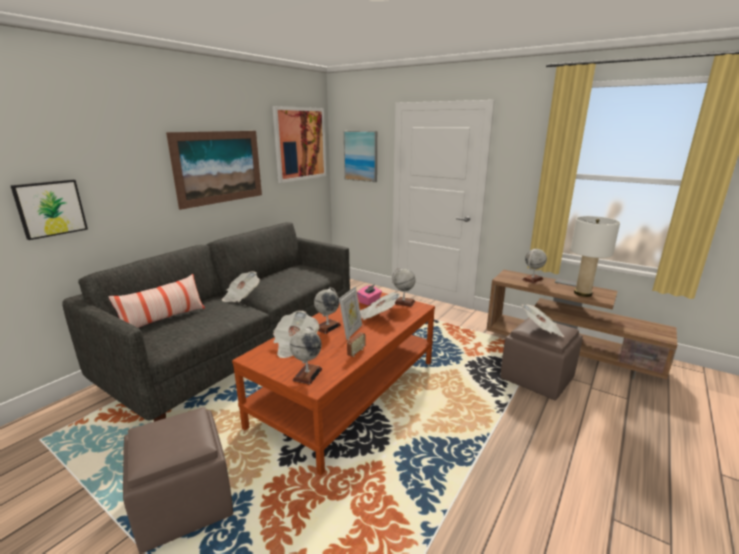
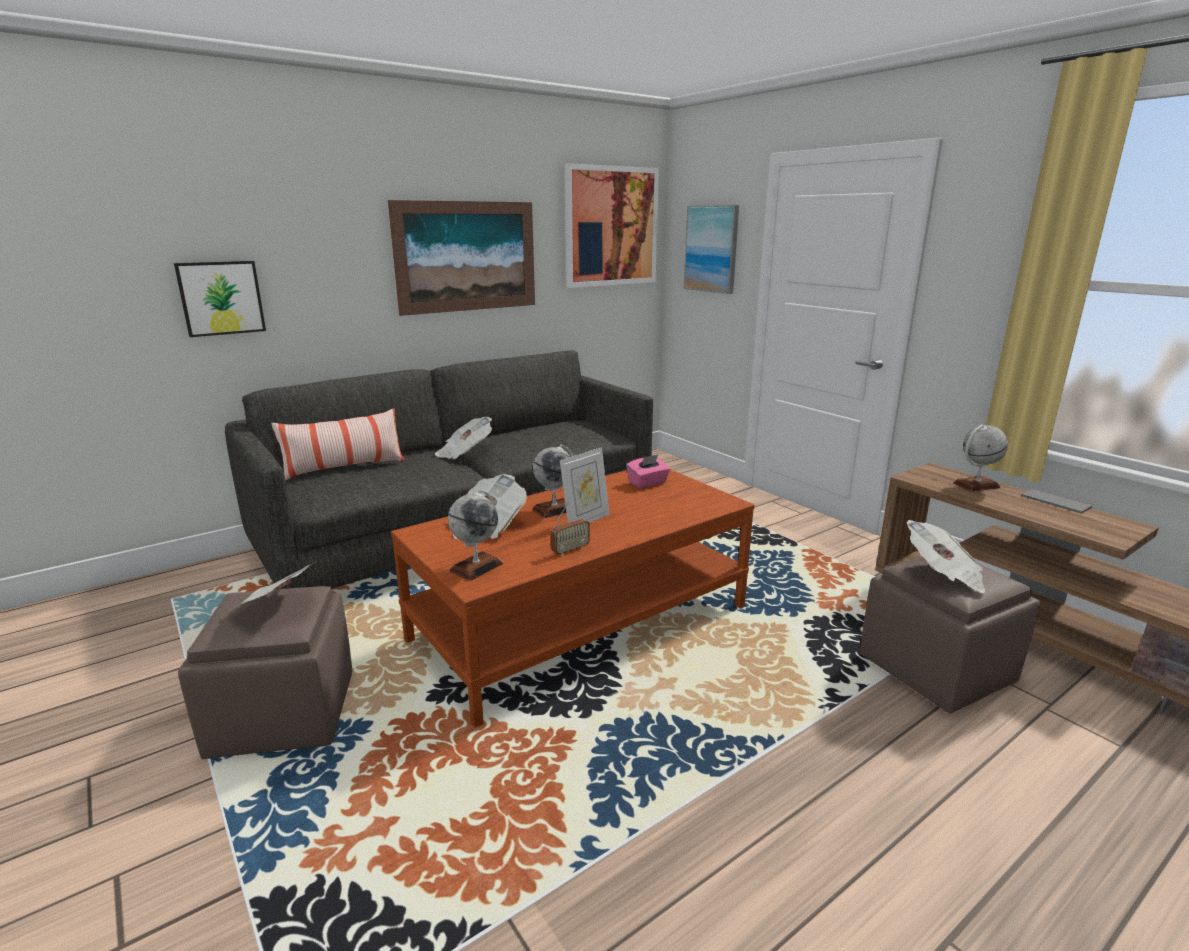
camera: 20 degrees right, 0 degrees up
newspaper [360,292,400,320] -> newspaper moved to [231,561,317,610]
globe [392,268,416,307] -> none
white table lamp [571,216,620,297] -> none

